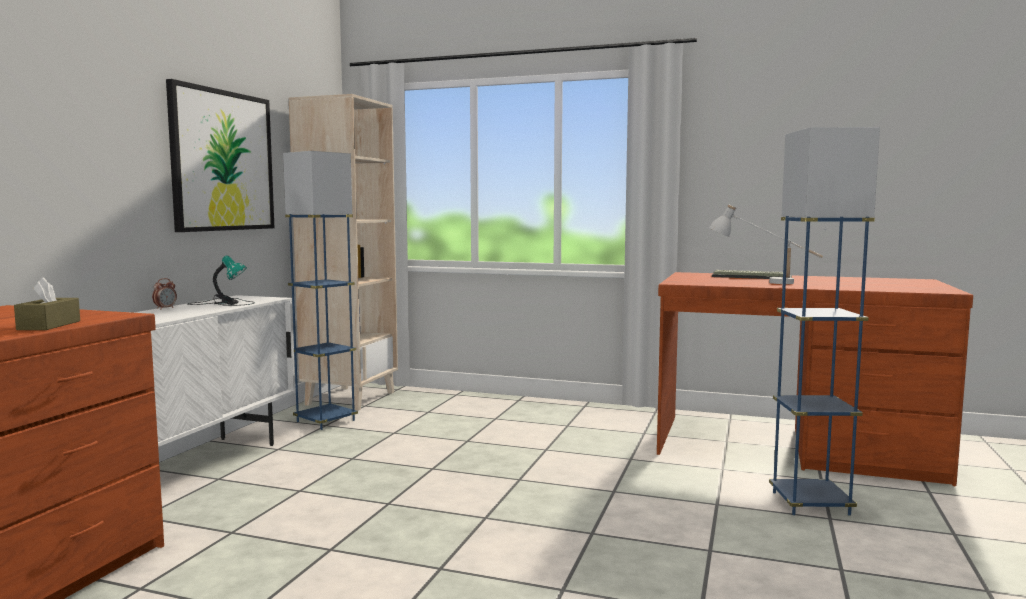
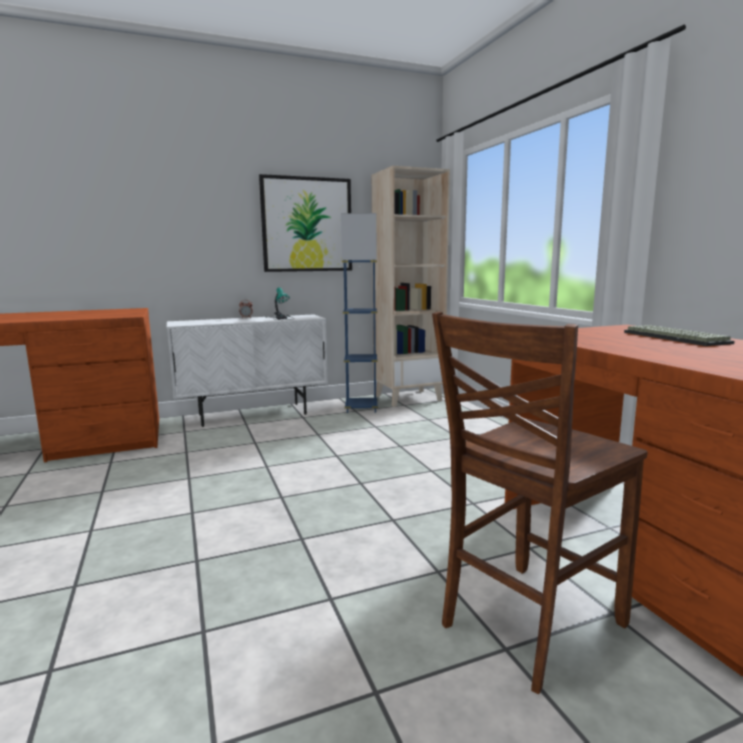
camera: 50 degrees right, 5 degrees up
brown tissue box [14,277,80,330] -> none
white table lamp [709,204,823,284] -> none
blue floor lamp [769,127,880,516] -> brown chair [432,312,648,694]

